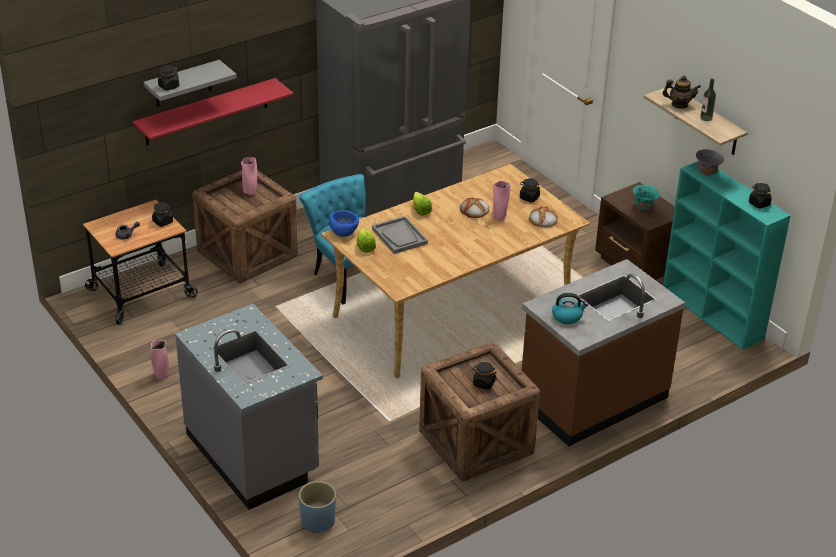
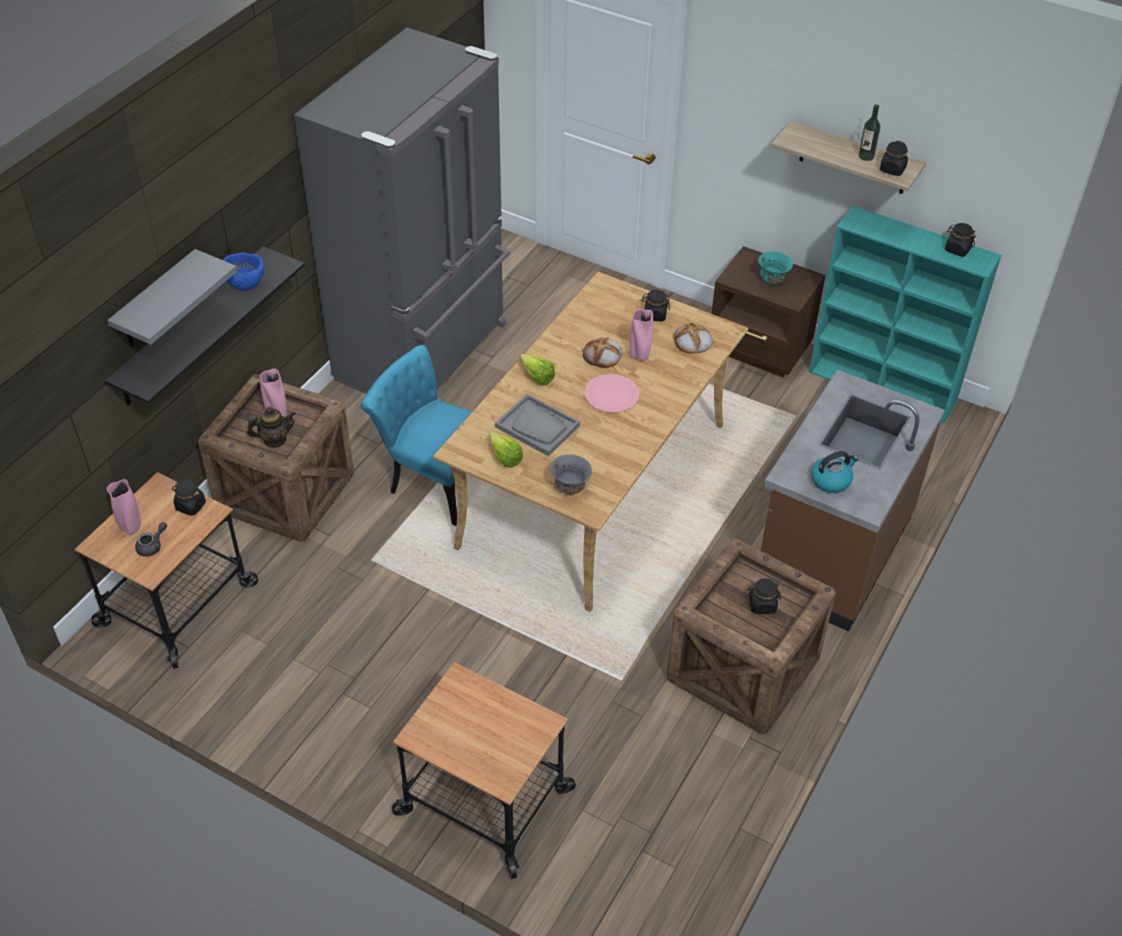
camera: 25 degrees left, 10 degrees up
red shelf [133,78,294,145] -> black shelf [105,246,305,405]
pink vase [151,340,169,380] -> pink vase moved to [107,479,141,535]
black jar [157,66,179,91] -> black jar moved to [880,141,908,176]
grey counter [175,303,323,510] -> cart [392,662,576,879]
blue planter [299,481,336,533] -> none
blue bowl [329,210,359,237] -> blue bowl moved to [223,253,264,290]
teapot [662,76,701,109] -> teapot moved to [247,407,296,448]
grey bowl [696,149,724,176] -> grey bowl moved to [550,454,592,495]
none -> pink plate [584,374,640,413]

